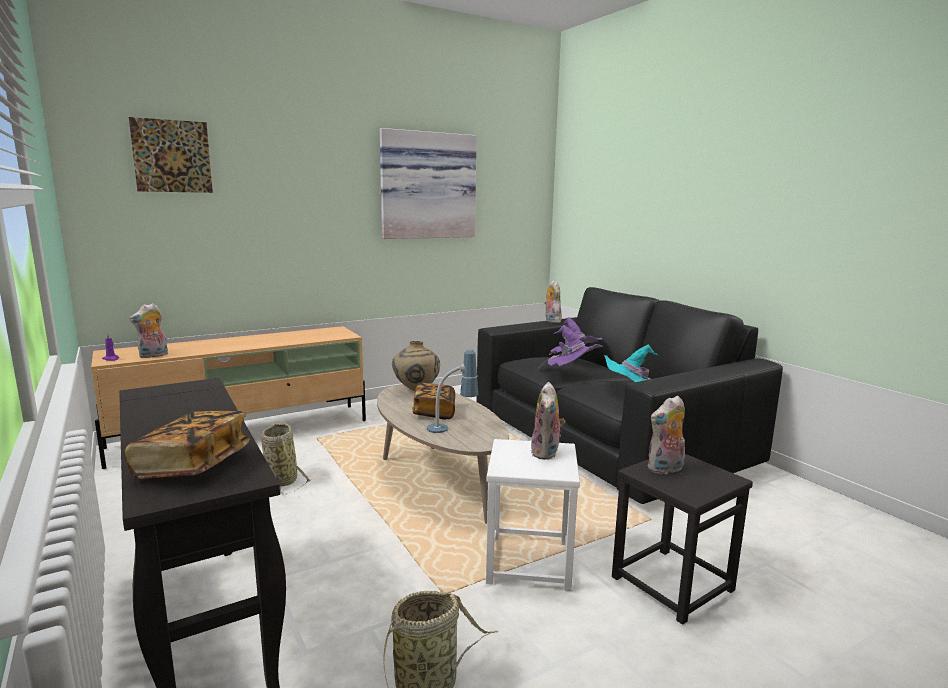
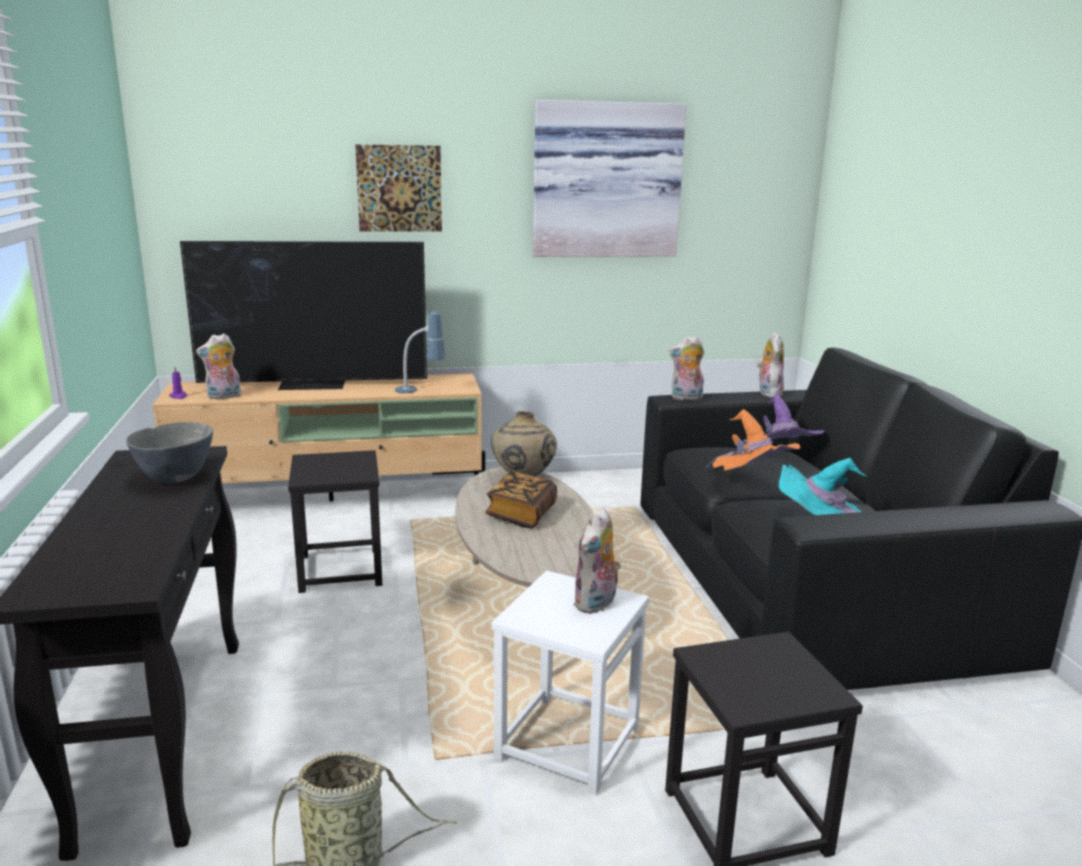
camera: 20 degrees right, 5 degrees up
book [125,411,250,479] -> none
picture [129,117,213,193] -> picture moved to [355,144,442,232]
basket [261,423,312,494] -> black stool [288,450,382,593]
table lamp [427,350,478,433] -> table lamp moved to [395,311,445,393]
purple hat [538,325,603,368] -> orange hat [706,409,801,470]
plush toy [648,396,685,475] -> plush toy moved to [669,336,704,400]
none -> grey bowl [126,422,213,483]
none -> television [180,241,427,390]

